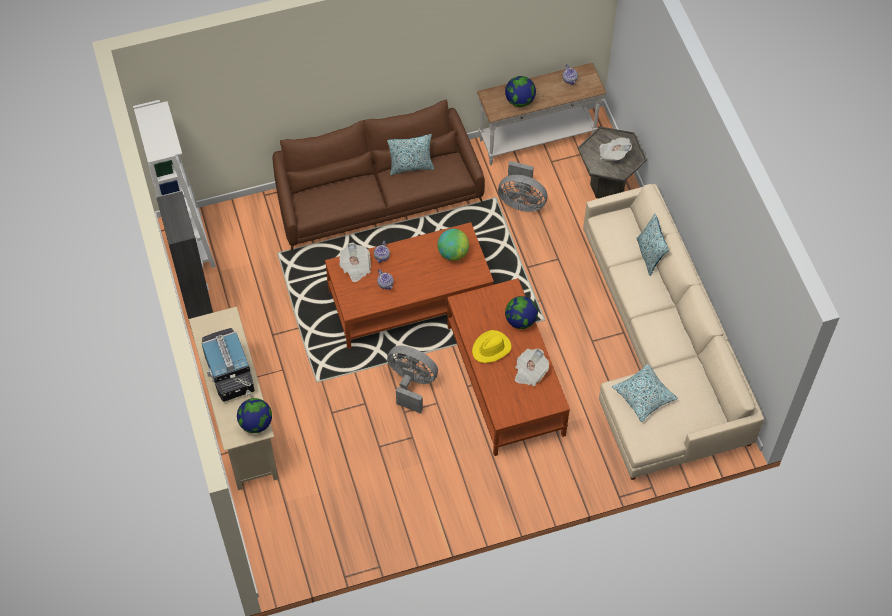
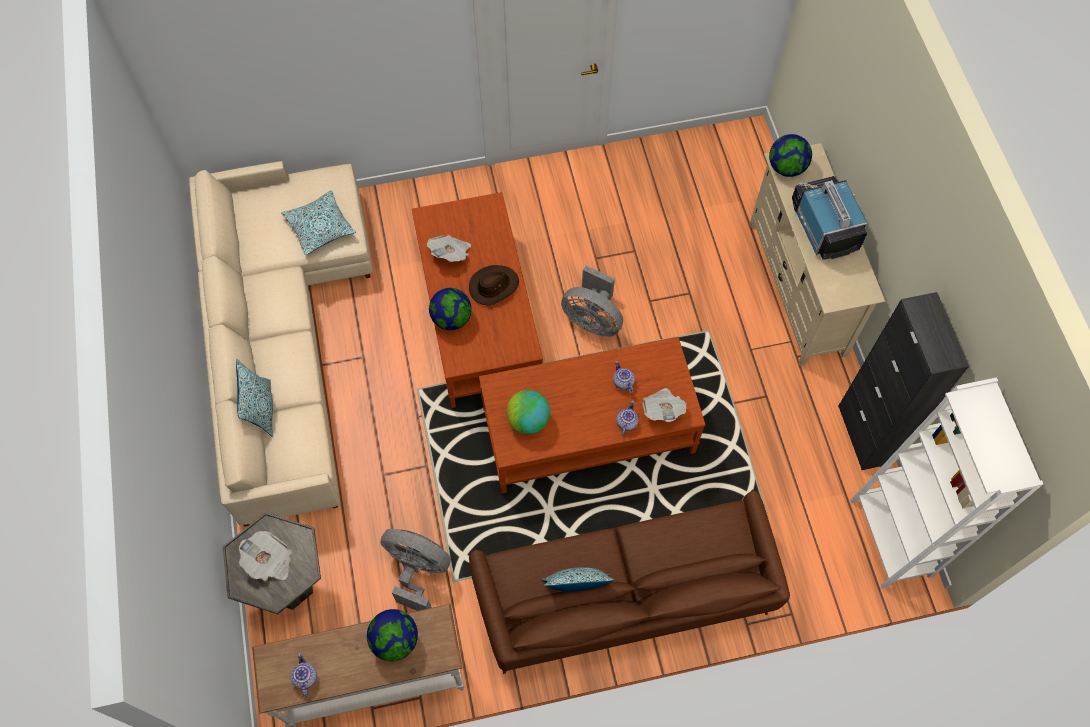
camera: 175 degrees left, 5 degrees up
yellow hat [472,330,511,363] -> brown hat [469,265,519,305]

